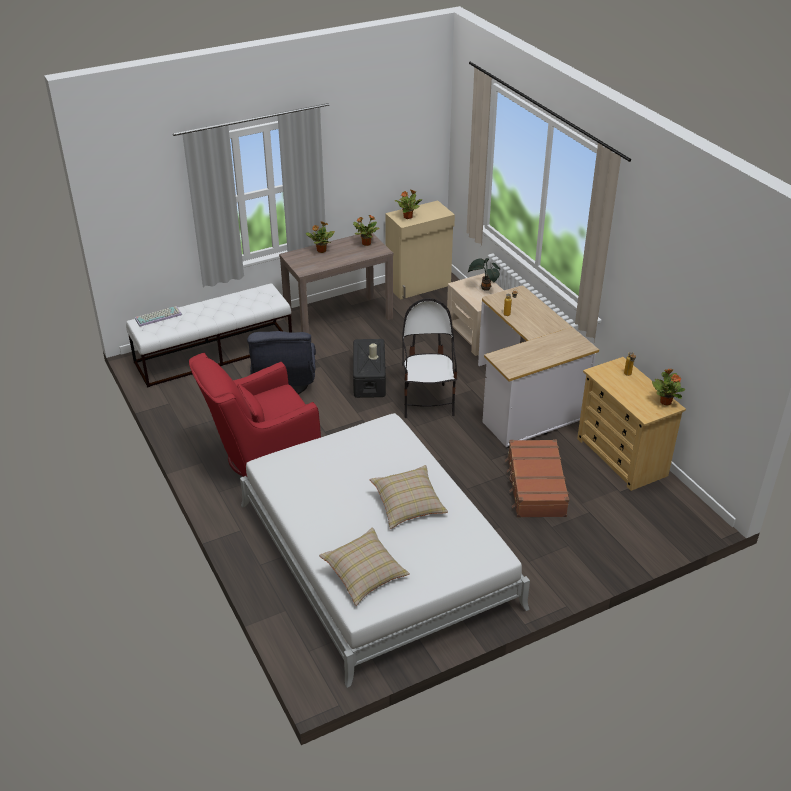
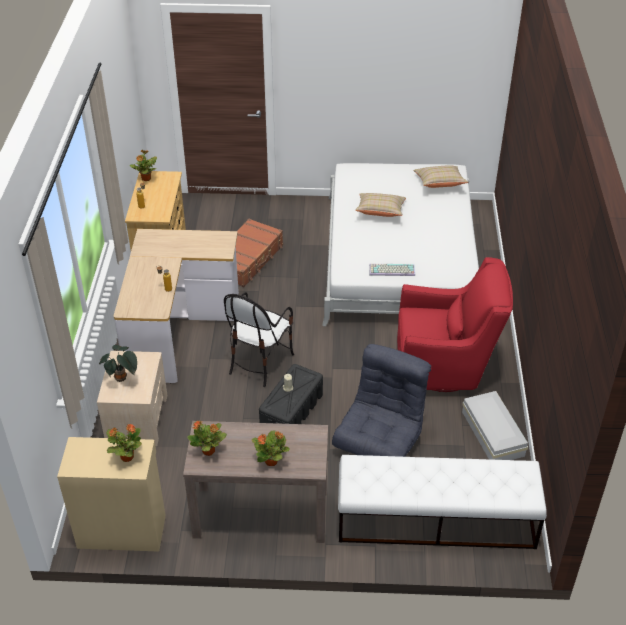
camera: 150 degrees left, 5 degrees up
keyboard [135,306,182,327] -> keyboard moved to [369,264,415,276]
none -> white storage box [462,391,528,460]

